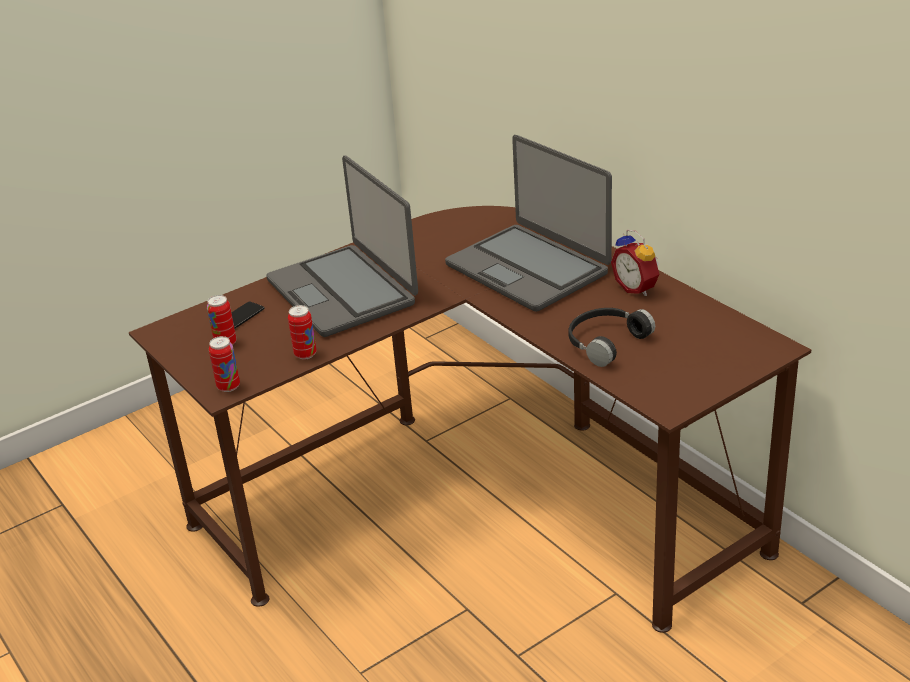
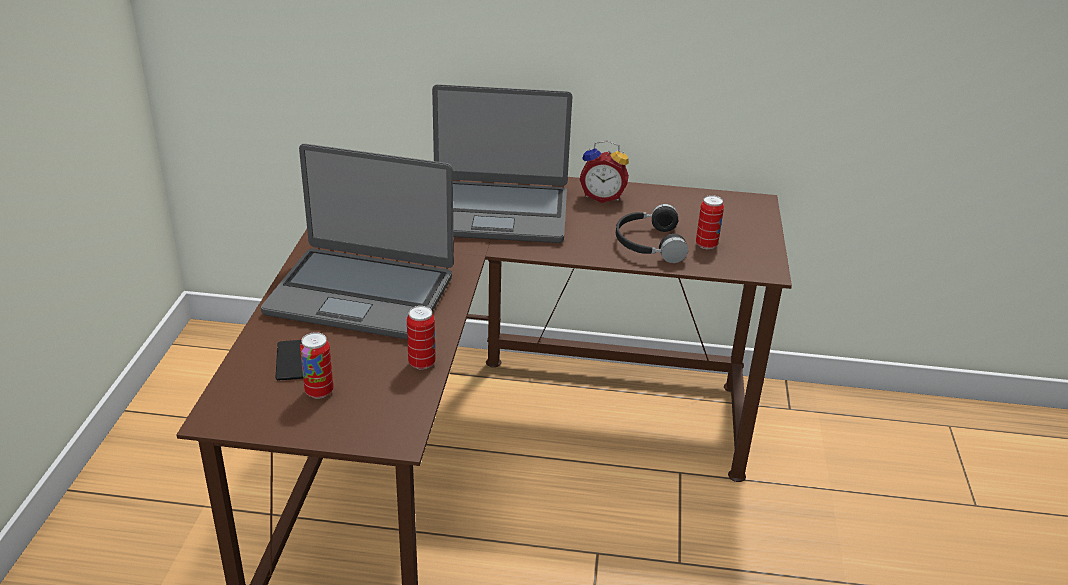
camera: 50 degrees left, 0 degrees up
can [209,336,240,392] -> can moved to [696,195,724,249]

